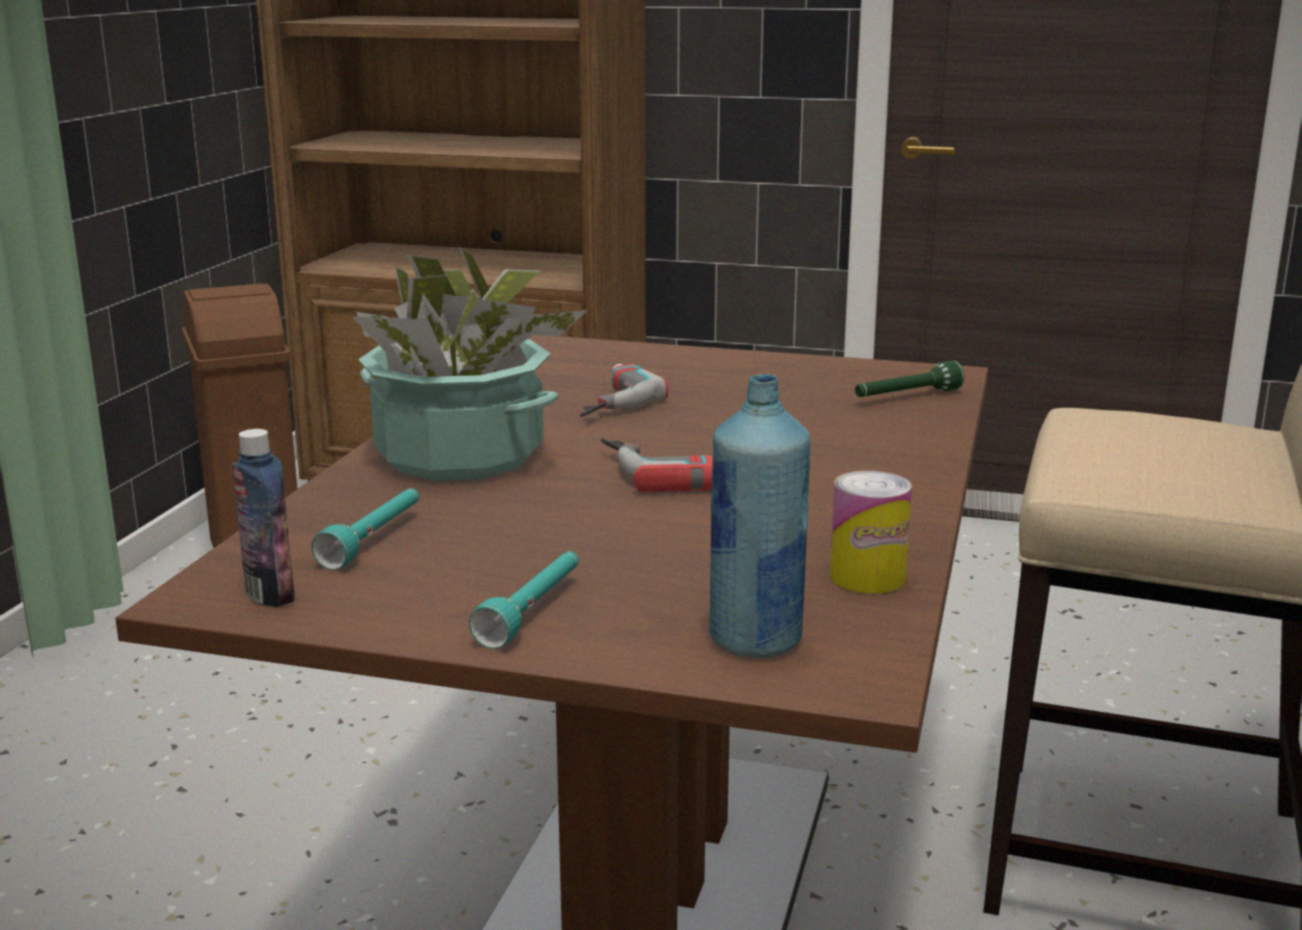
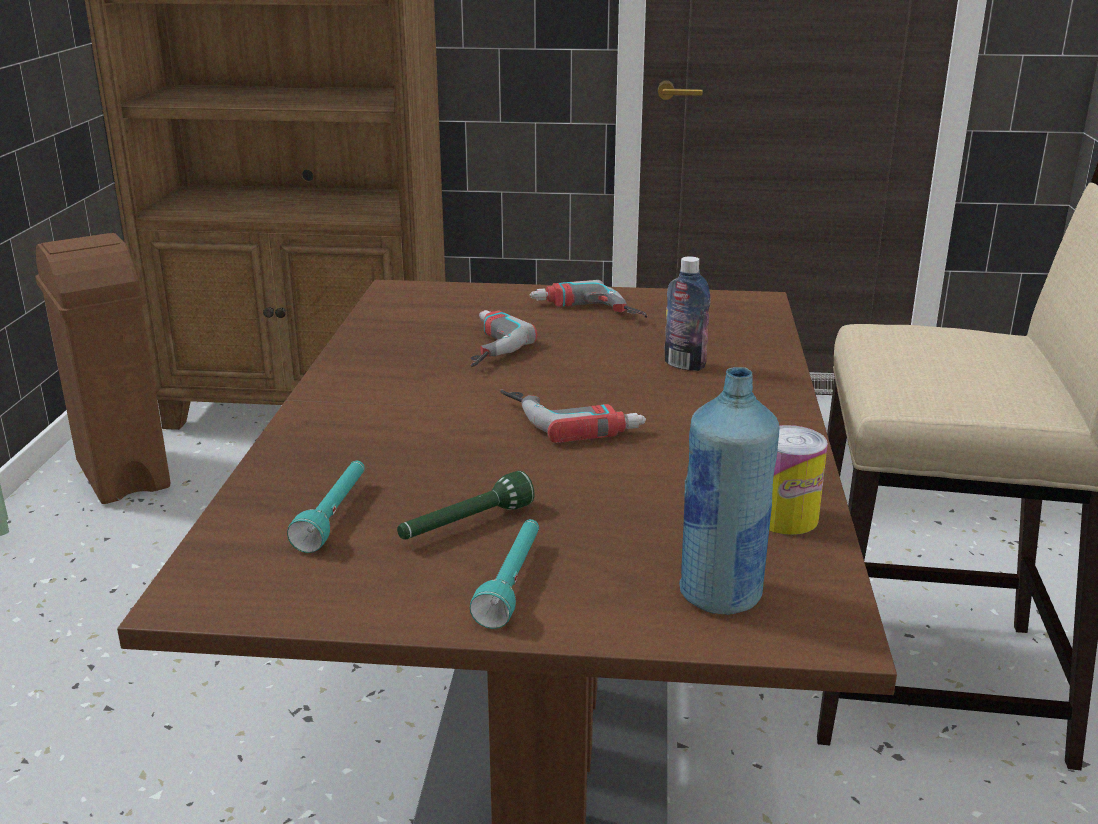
camera: 10 degrees left, 5 degrees up
bottle [232,429,295,607] -> bottle moved to [664,256,710,371]
potted plant [352,247,588,480] -> none
green flashlight [855,360,964,397] -> green flashlight moved to [397,471,535,540]
none -> power drill [530,280,647,318]

